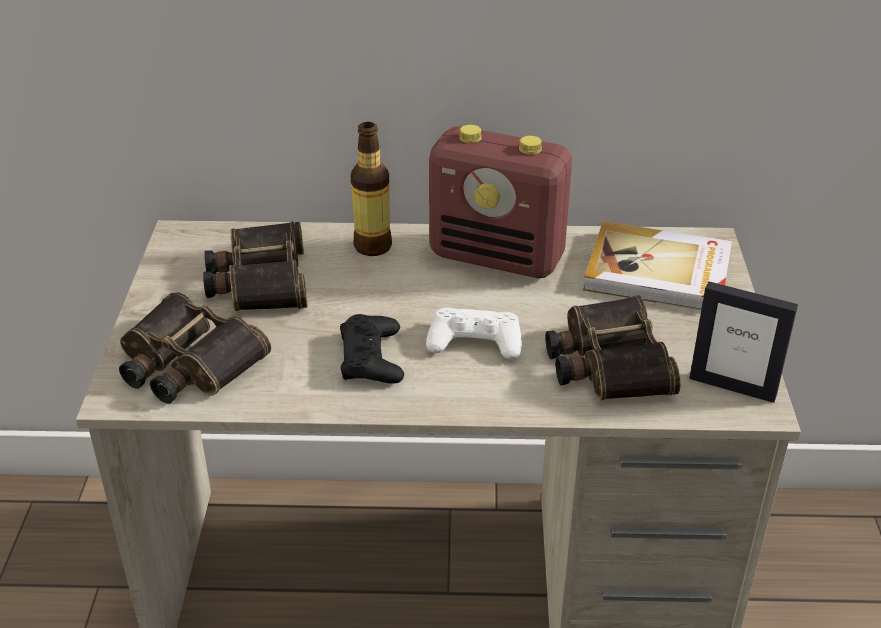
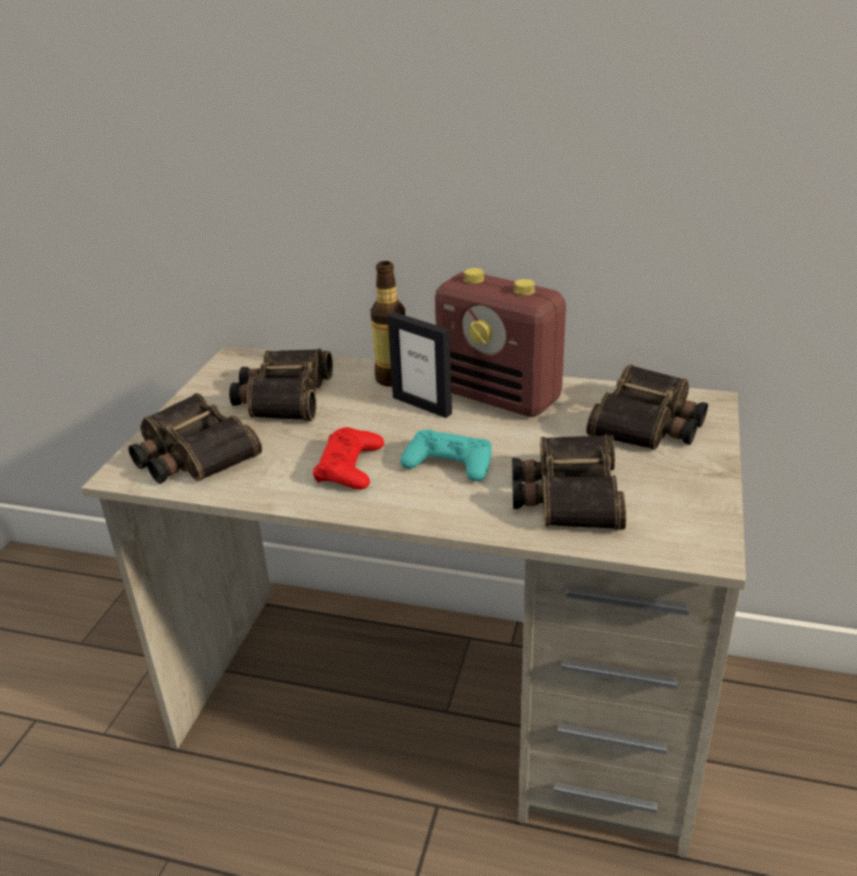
camera: 15 degrees right, 5 degrees down
black game controller [340,314,404,384] -> red game controller [313,427,384,490]
white game controller [426,307,522,359] -> turquoise game controller [400,430,491,481]
book [583,221,732,310] -> binoculars [586,364,708,450]
picture frame [689,281,798,403] -> picture frame moved to [387,312,452,418]

